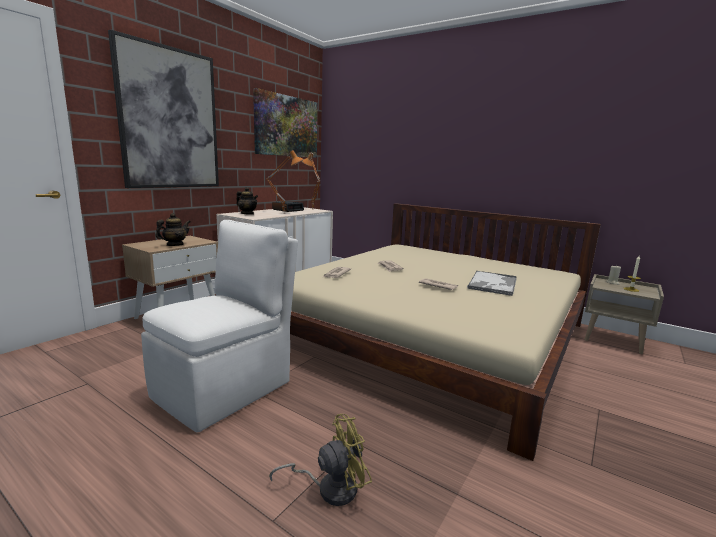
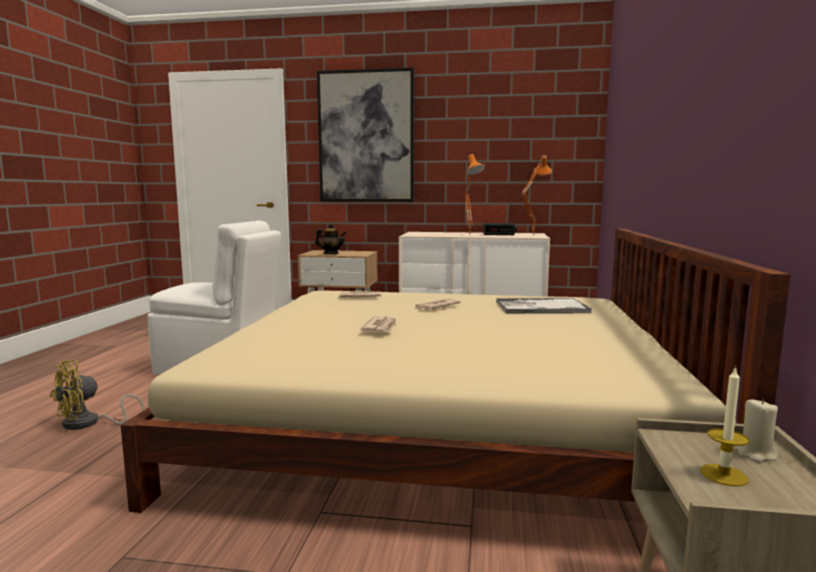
camera: 65 degrees right, 5 degrees down
teapot [236,187,258,215] -> none
picture [253,88,318,158] -> none
yellow fan [269,414,372,506] -> yellow fan turned 90 degrees clockwise [50,360,145,430]
tray [467,271,517,296] -> tray moved to [496,298,592,314]

